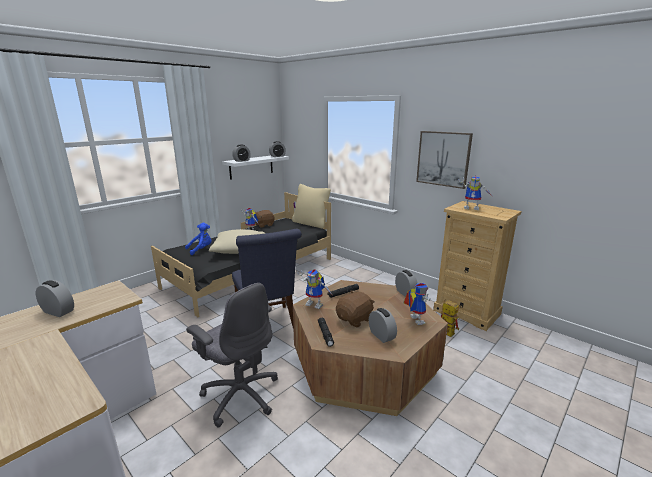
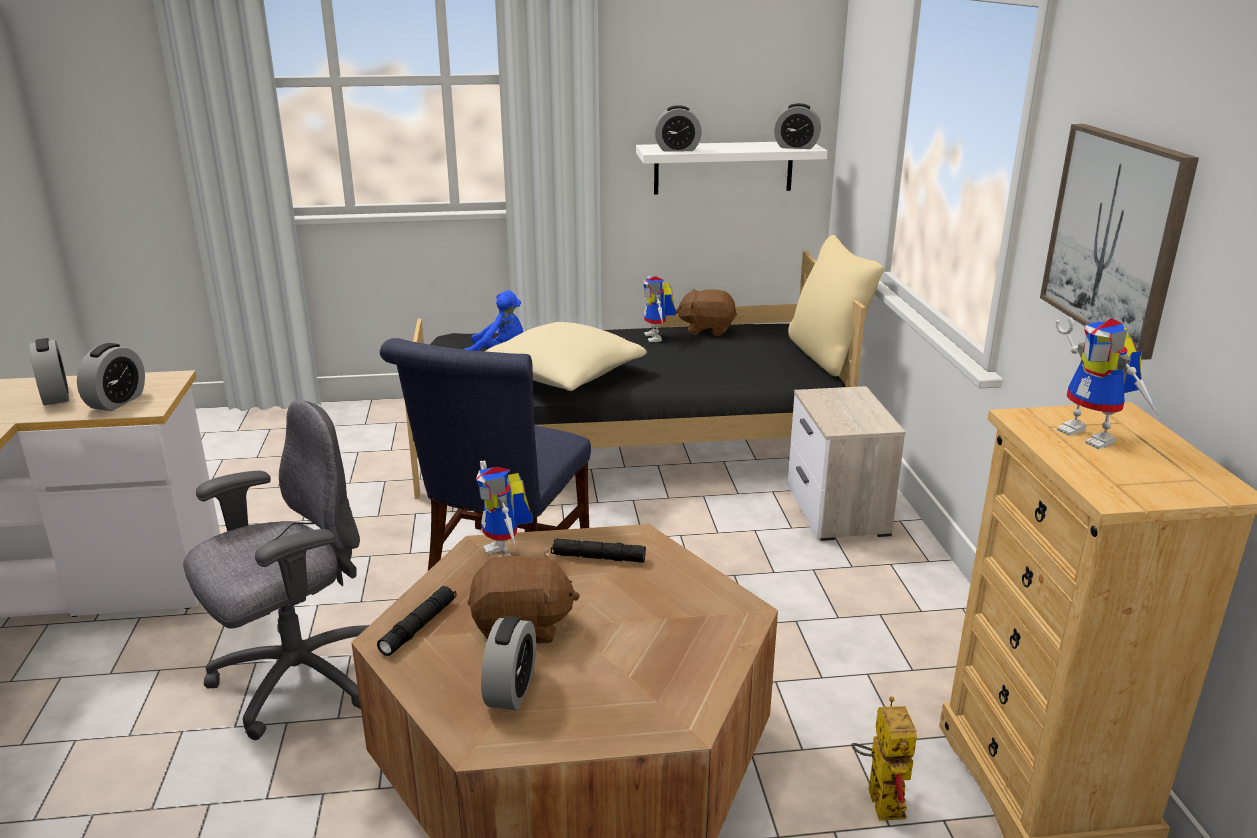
camera: 40 degrees right, 5 degrees up
grey office chair [186,283,278,427] -> grey office chair turned 120 degrees counterclockwise [183,400,369,740]
alarm clock [395,270,418,297] -> alarm clock moved to [77,343,145,411]
toy robot [403,283,431,325] -> none
none -> nightstand [788,386,906,541]

